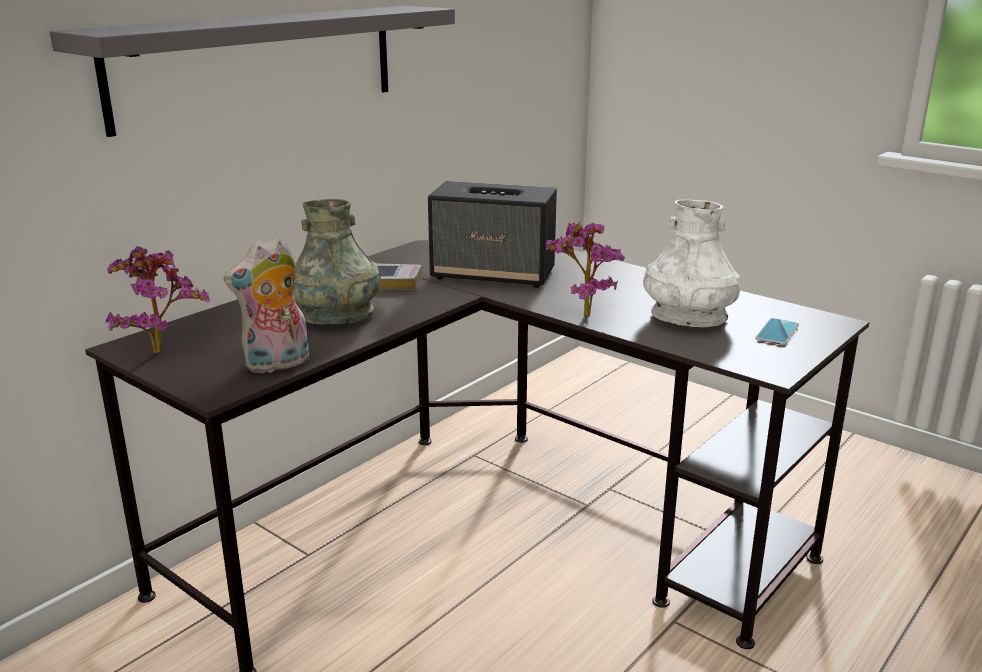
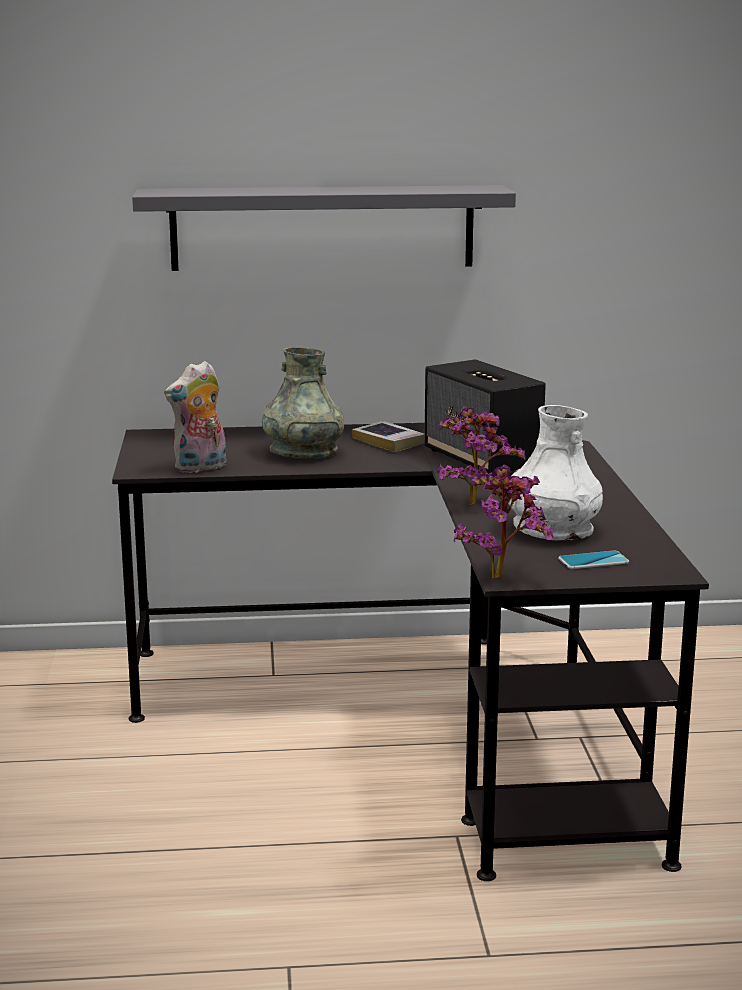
camera: 45 degrees right, 5 degrees down
potted plant [106,246,210,354] -> potted plant moved to [453,465,555,578]
plush toy [223,236,309,373] -> plush toy turned 45 degrees counterclockwise [164,361,226,473]

